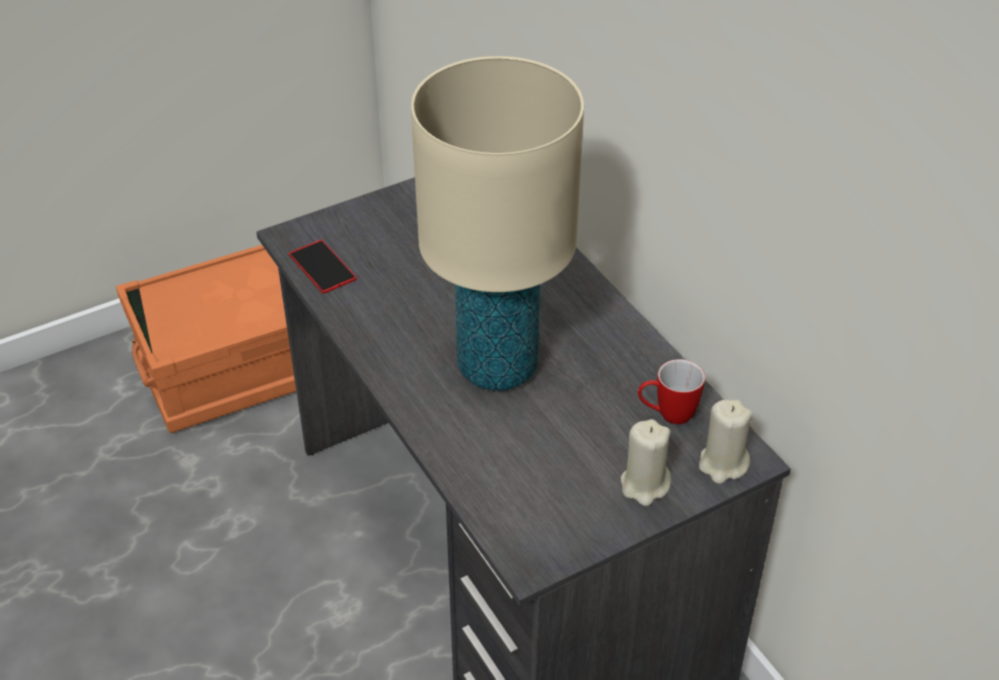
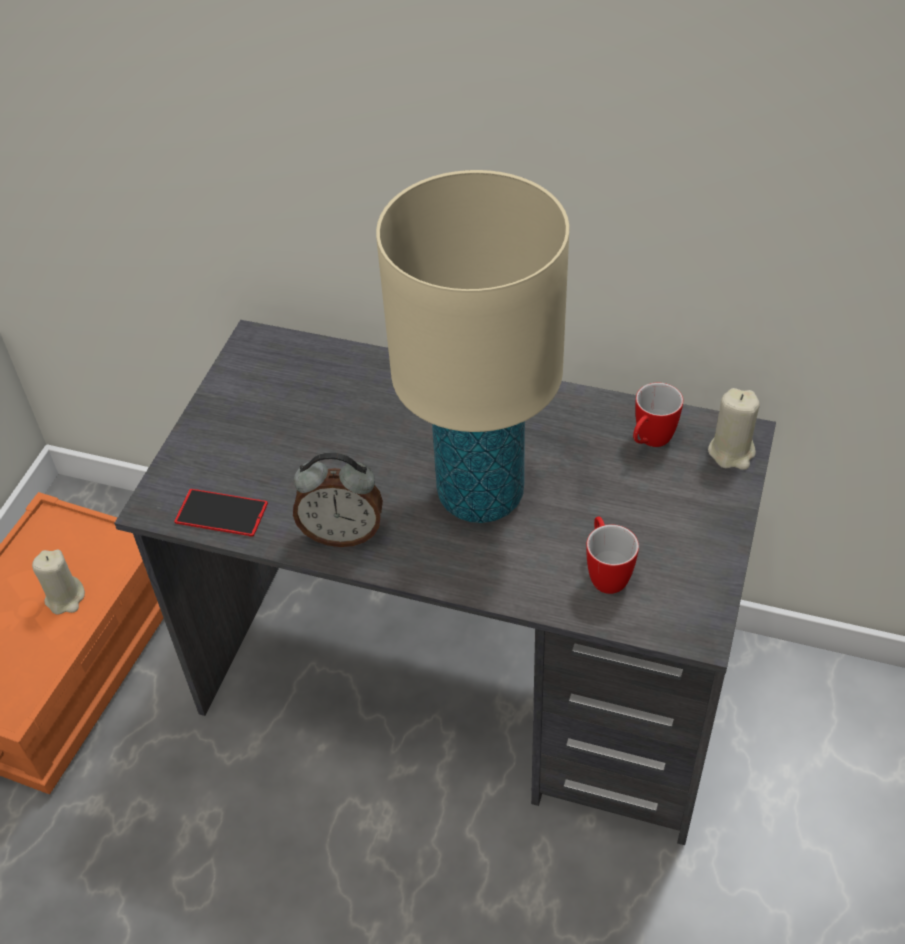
camera: 40 degrees left, 5 degrees up
beige candle [621,419,671,506] -> beige candle moved to [32,550,85,615]
none -> alarm clock [293,452,383,547]
none -> mug [586,516,639,594]

